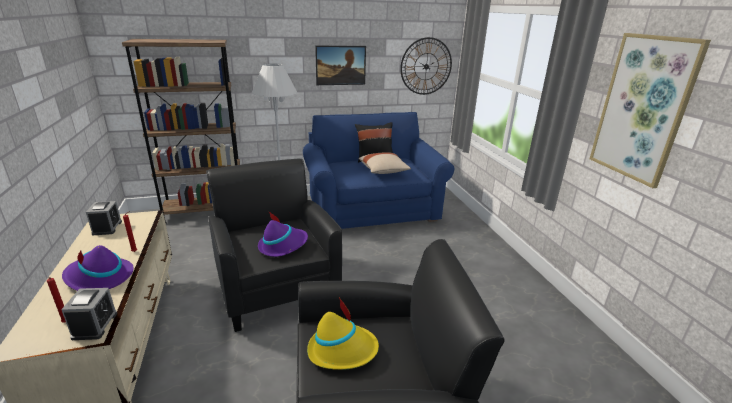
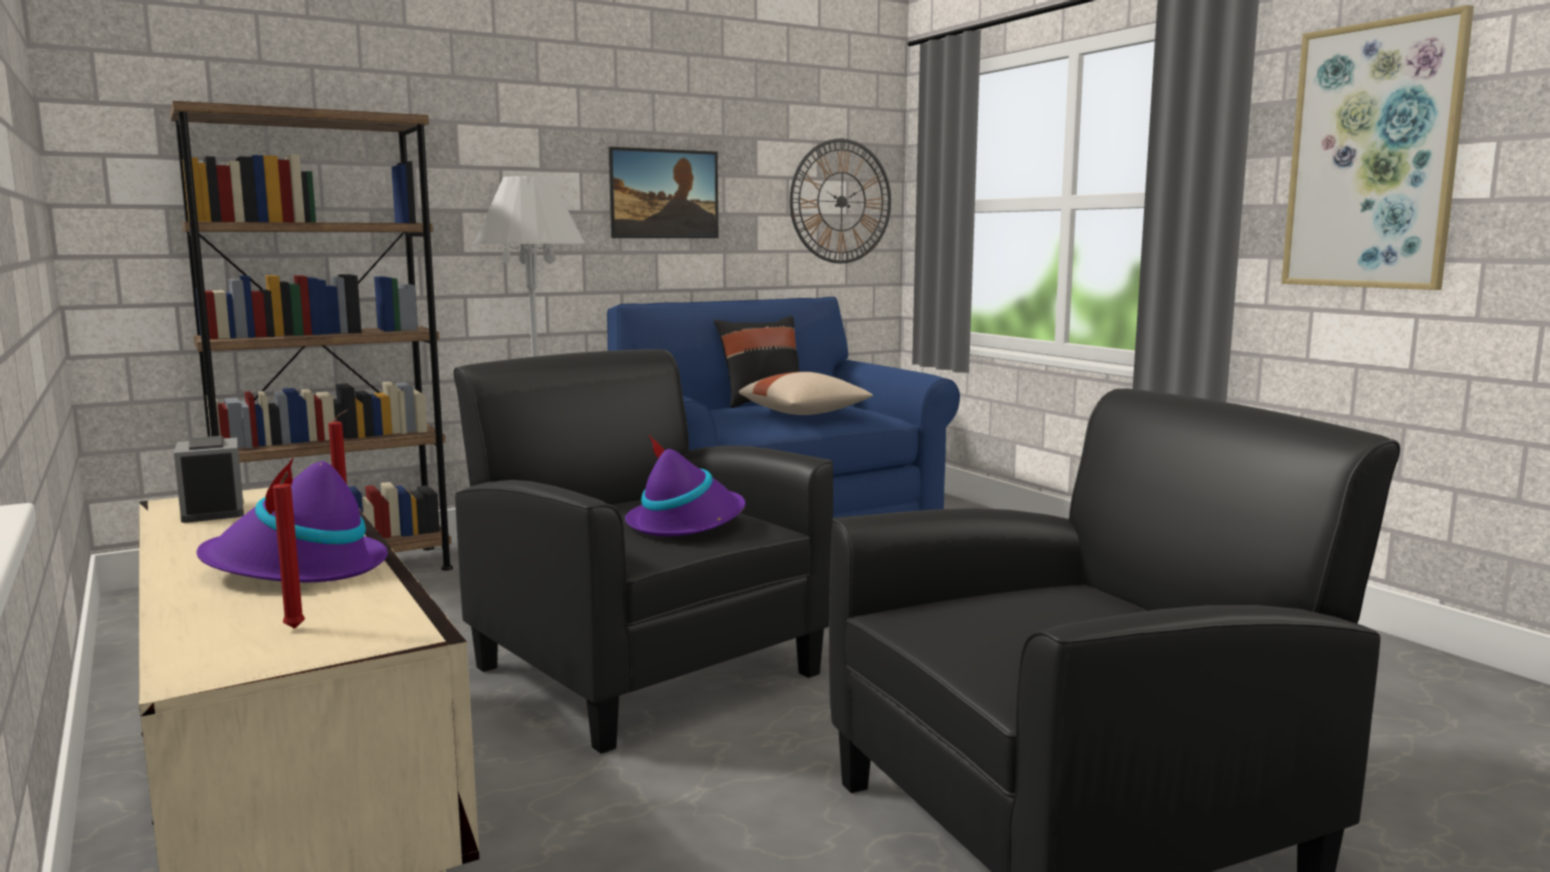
camera: 15 degrees left, 15 degrees down
alarm clock [61,288,117,340] -> none
yellow hat [307,297,379,370] -> none

